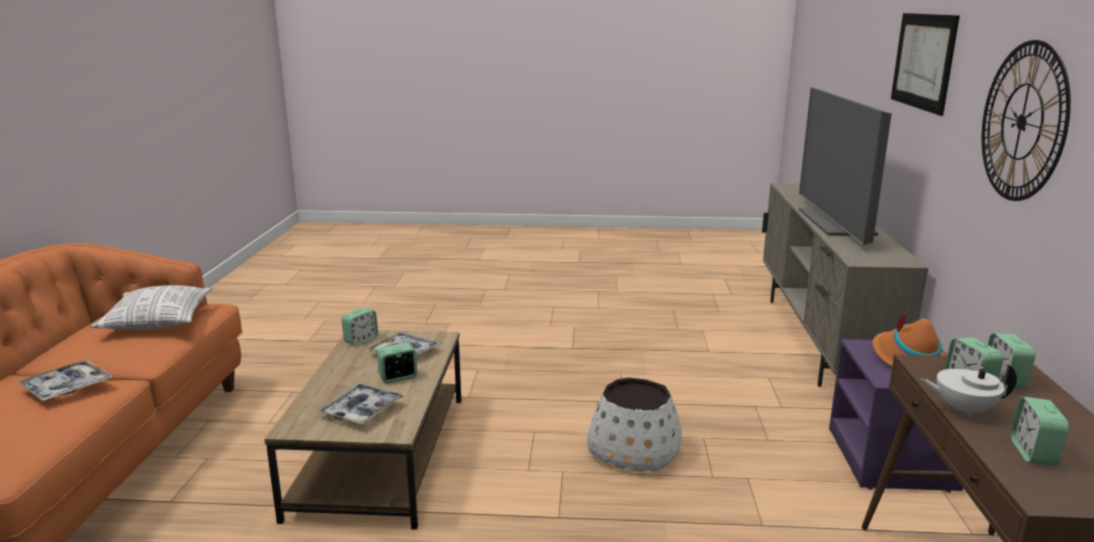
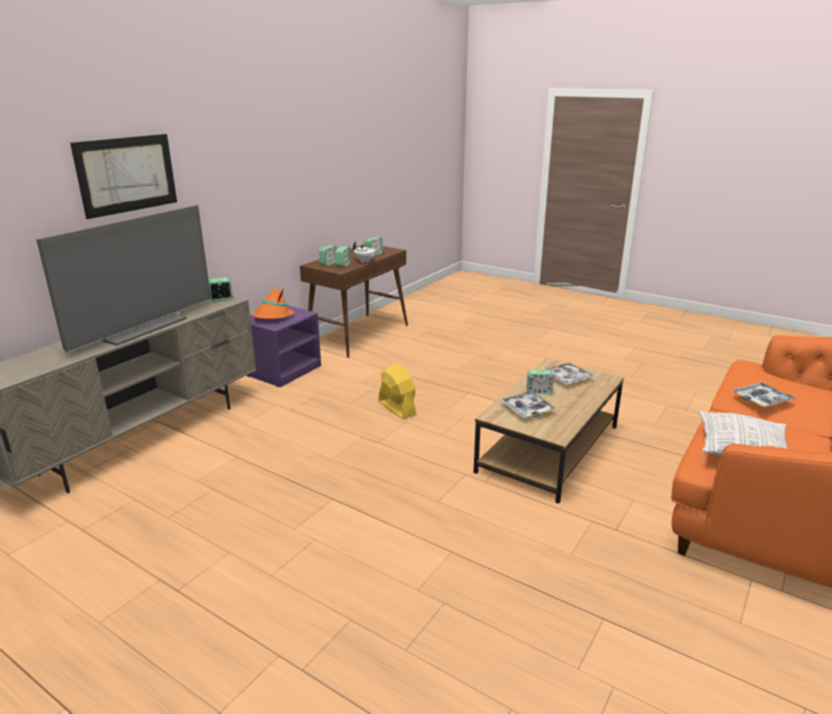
camera: 150 degrees left, 5 degrees up
alarm clock [341,308,378,345] -> alarm clock moved to [209,278,233,301]
white planter [587,378,682,472] -> yellow fan [378,363,416,419]
wall clock [982,40,1071,201] -> none

